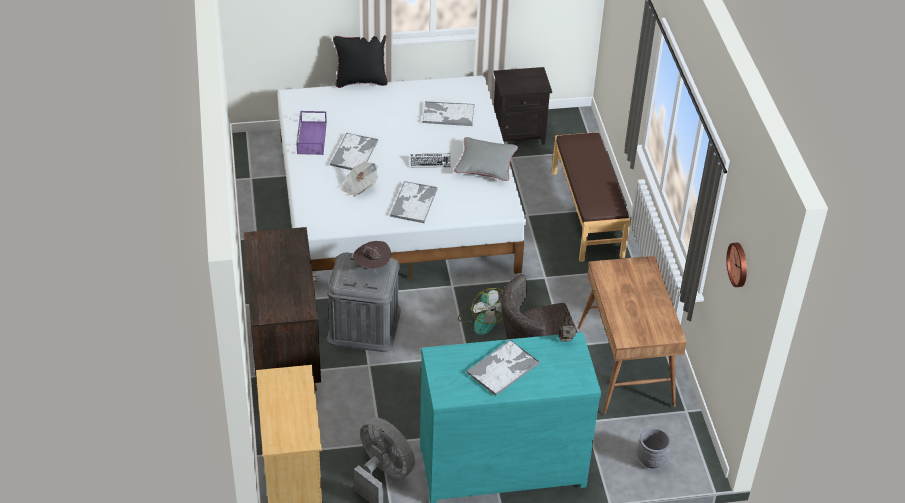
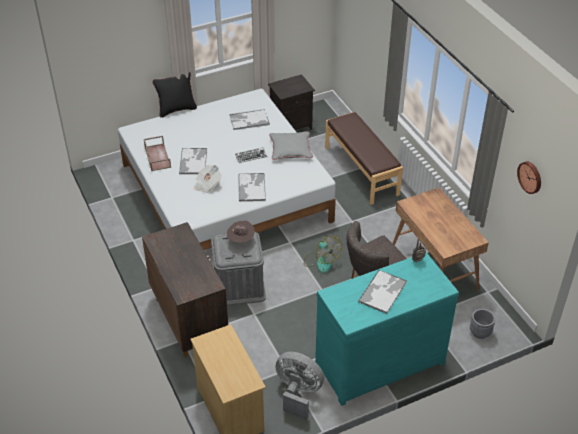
camera: 15 degrees left, 0 degrees up
purple tray [296,111,327,155] -> brown tray [144,136,171,171]

